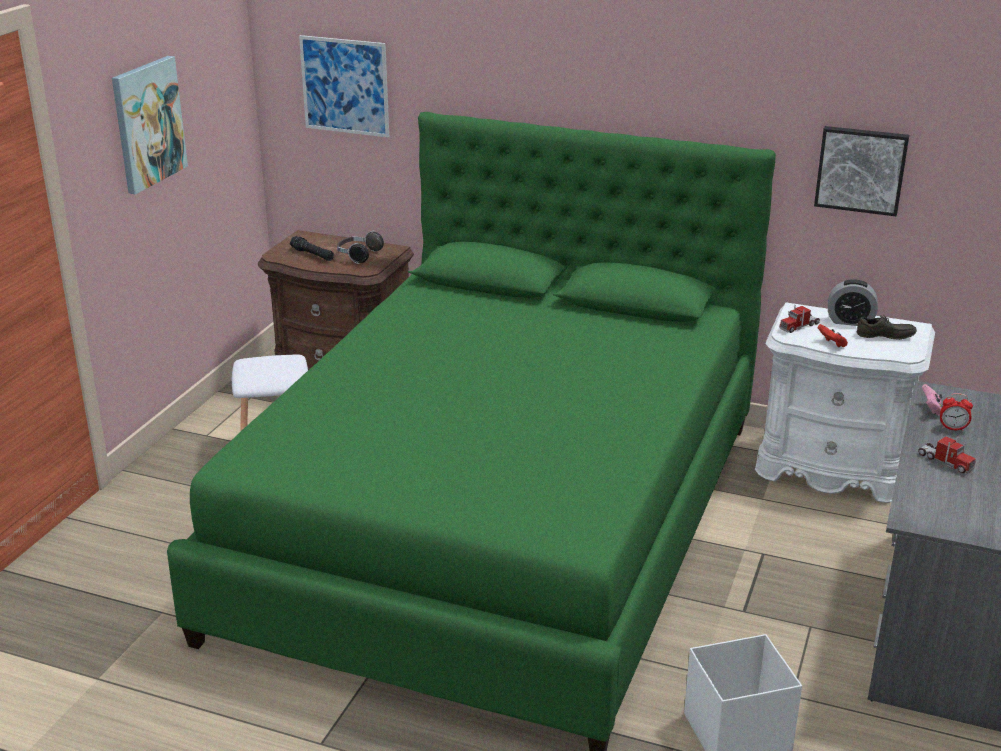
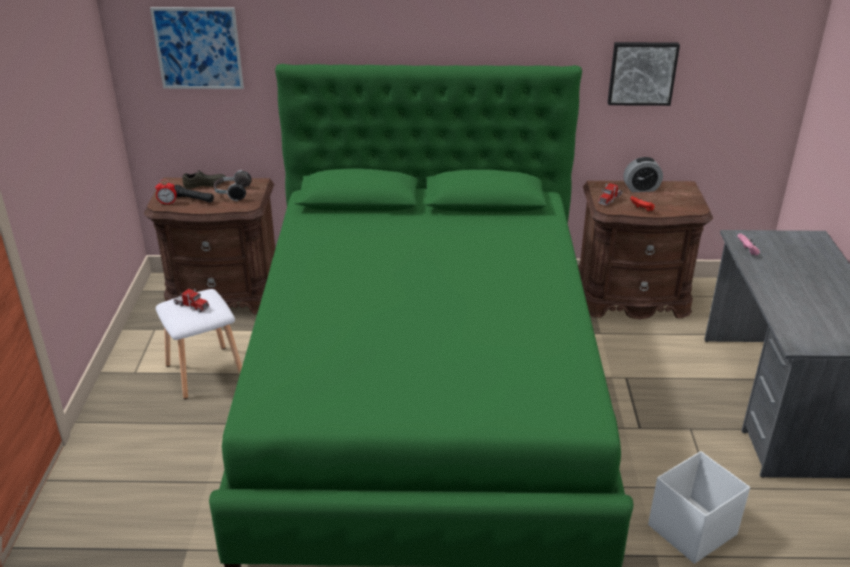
camera: 20 degrees left, 5 degrees up
picture [112,56,188,195] -> none
white nightstand [755,302,935,503] -> brown nightstand [578,181,713,319]
grey shoe [857,315,917,340] -> grey shoe moved to [182,170,226,189]
toy truck [918,436,976,473] -> toy truck moved to [174,288,209,312]
alarm clock [940,393,973,431] -> alarm clock moved to [155,180,177,204]

